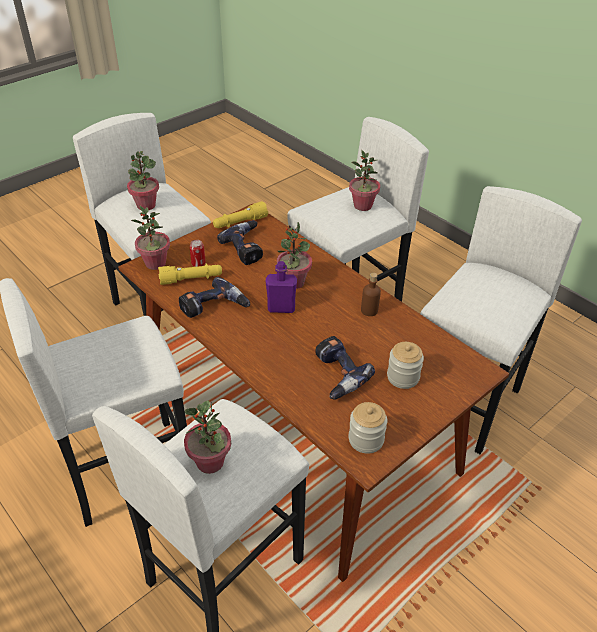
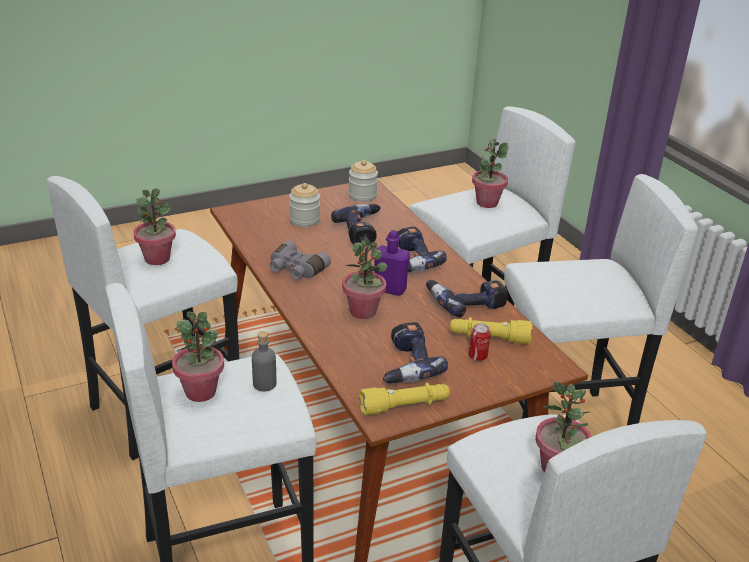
camera: 165 degrees left, 10 degrees down
potted plant [131,205,170,270] -> potted plant moved to [133,188,176,265]
brown bottle [361,273,381,316] -> grey binoculars [270,241,331,280]
none -> grey bottle [252,331,276,392]
none -> power drill [398,227,447,273]

